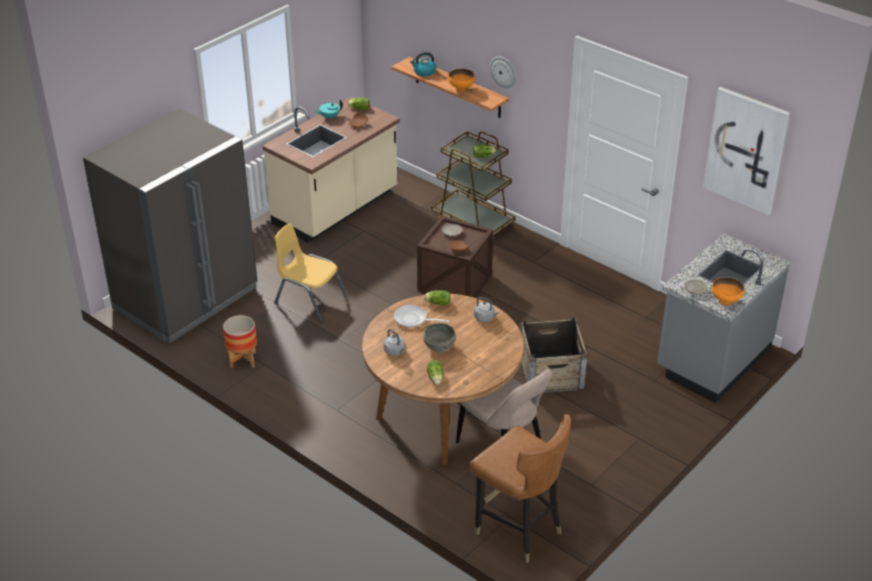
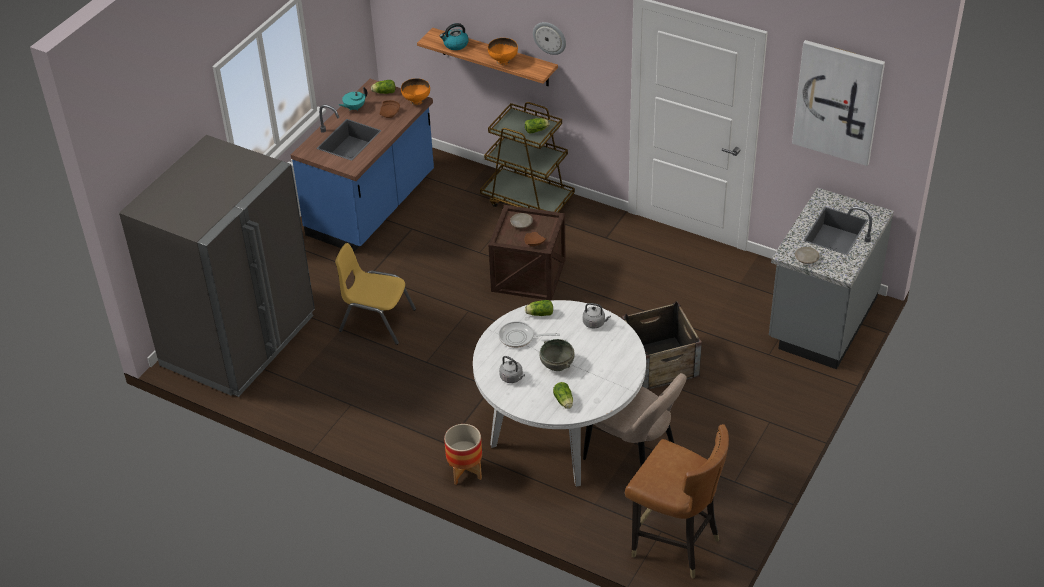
camera: 10 degrees left, 5 degrees up
planter [223,315,257,368] -> planter moved to [444,424,482,485]
beige counter [263,97,400,243] -> blue counter [291,79,434,252]
brown dining table [362,294,524,465] -> white dining table [473,300,646,487]
orange bowl [712,277,744,306] -> orange bowl moved to [401,78,430,105]

